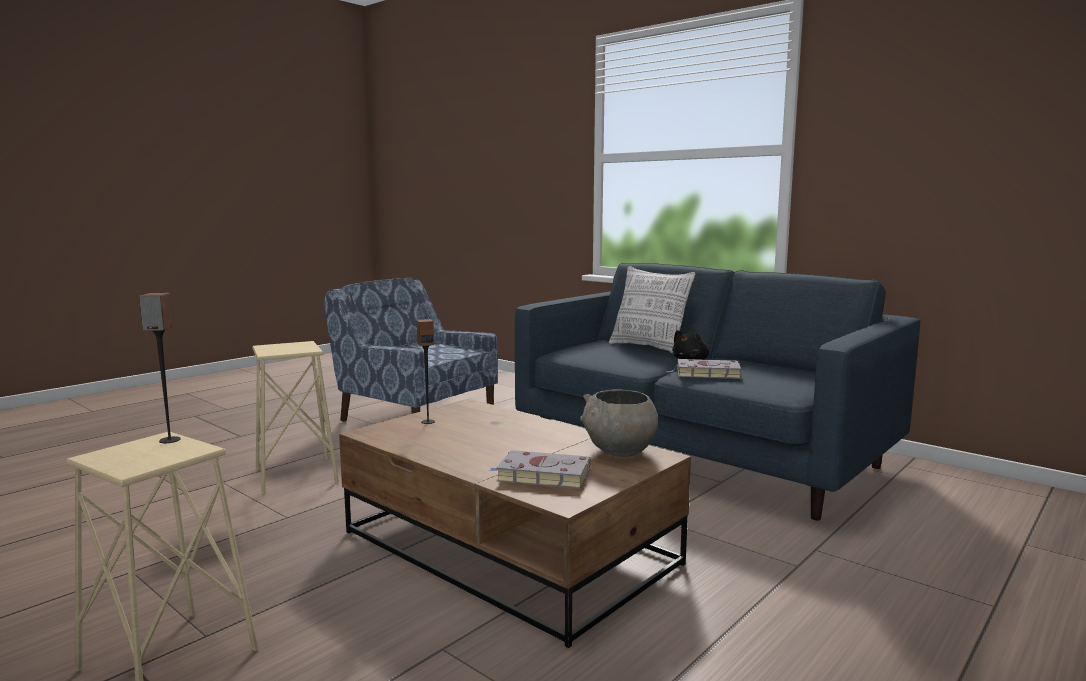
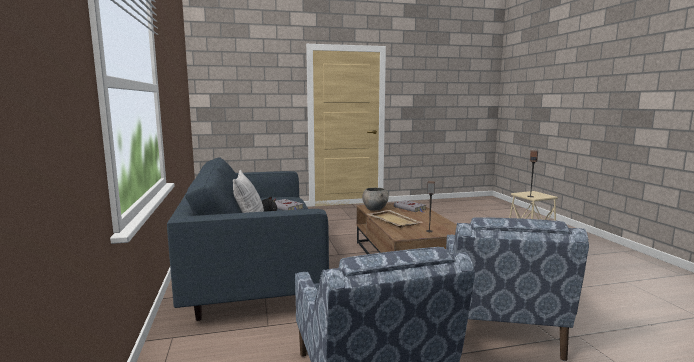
camera: 145 degrees left, 0 degrees up
beige stool [252,341,338,494] -> blue armchair [446,217,589,361]
none -> beige tray [367,210,422,228]

